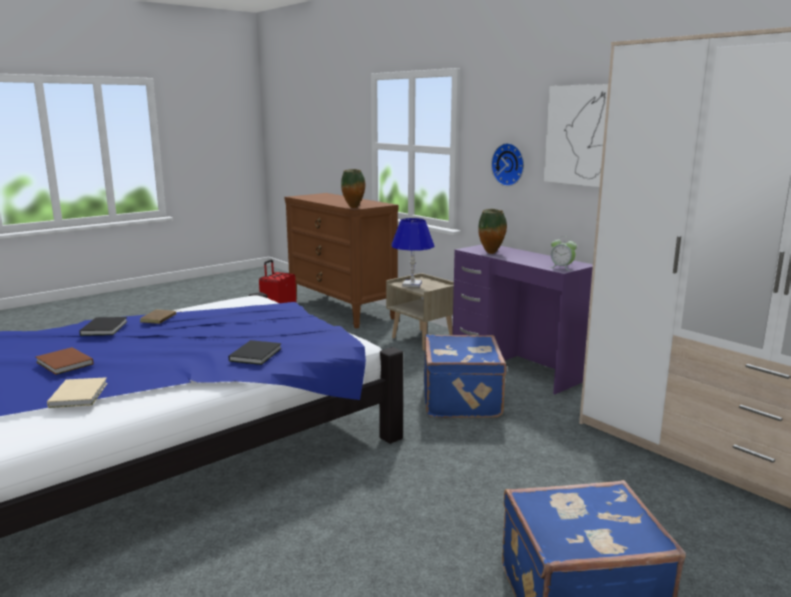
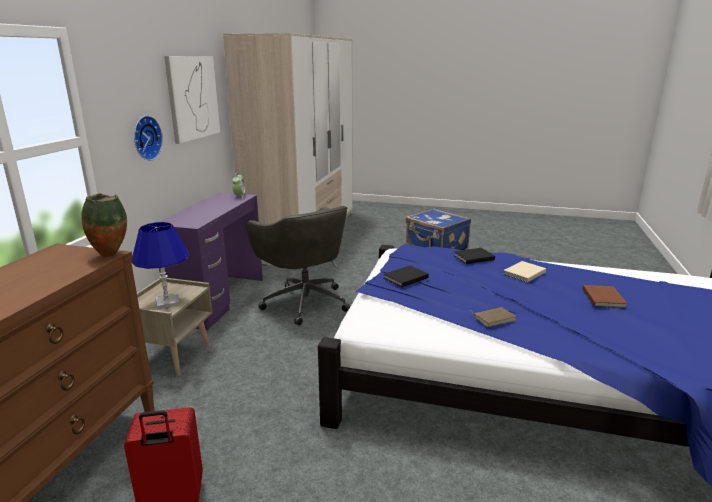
camera: 125 degrees left, 5 degrees up
beige book [47,377,108,408] -> beige book moved to [503,261,546,282]
black book [79,317,128,336] -> black book moved to [384,265,429,287]
blue suitcase [424,335,508,418] -> grey office chair [246,206,350,325]
vase [478,209,507,254] -> none

